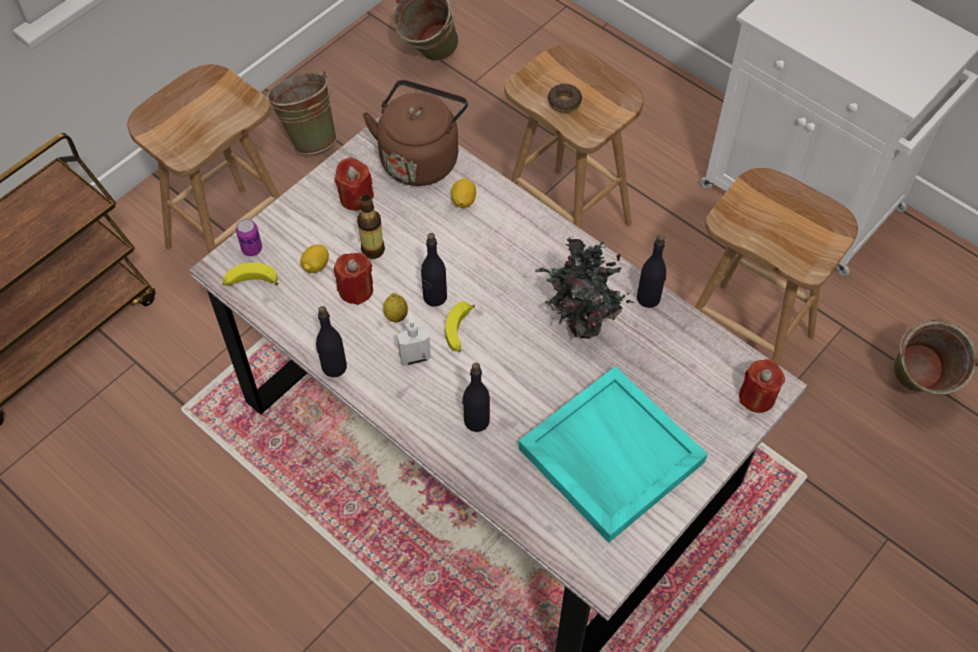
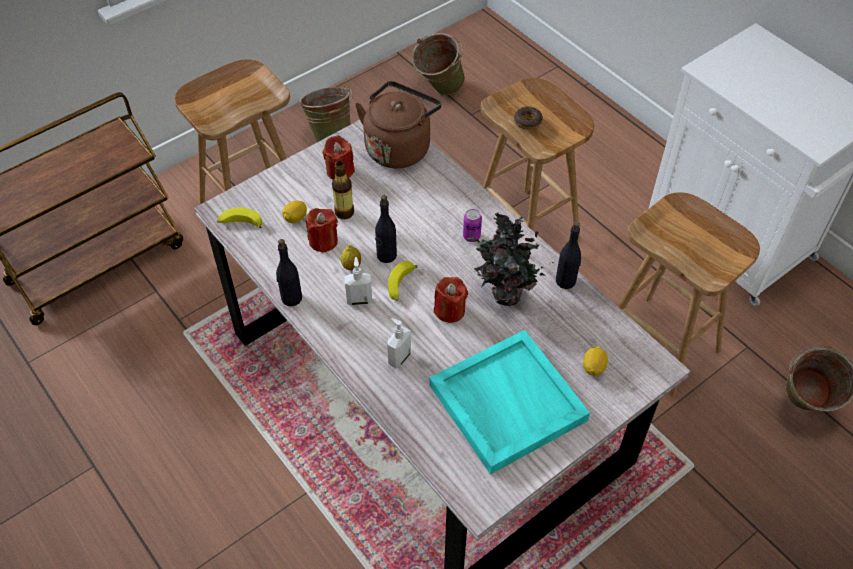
camera: 10 degrees right, 5 degrees down
can [236,218,262,256] -> can moved to [463,209,482,242]
lemon [451,177,476,208] -> lemon moved to [583,346,608,376]
black bottle [462,363,490,432] -> soap dispenser [387,318,411,368]
red candle [739,359,785,413] -> red candle moved to [434,277,468,323]

